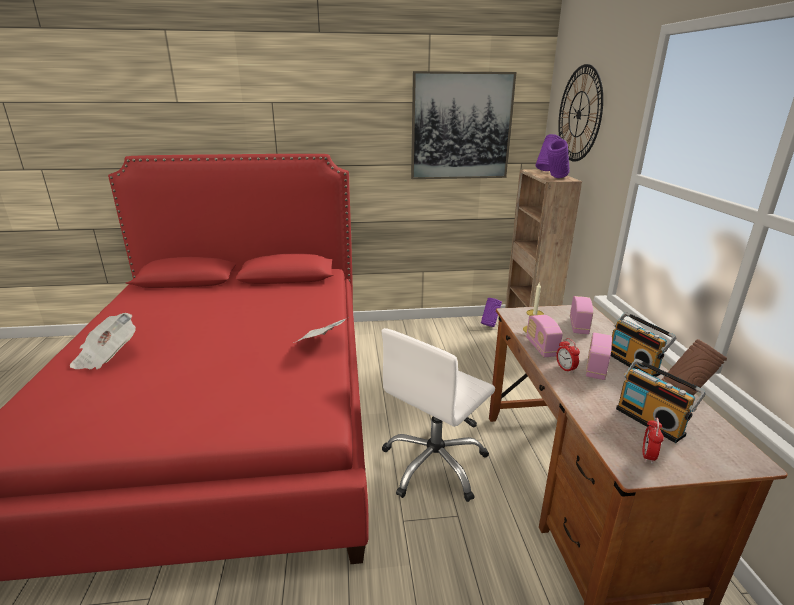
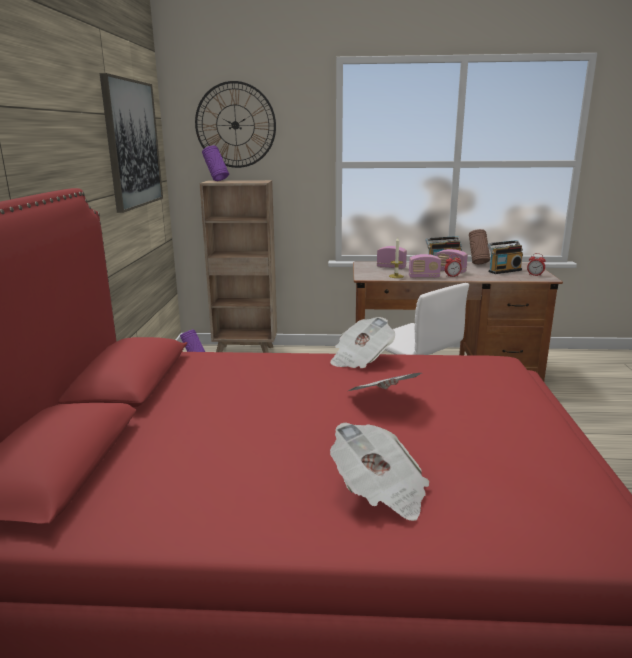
camera: 80 degrees left, 5 degrees down
purple vase [547,139,570,178] -> none
none -> newspaper [348,373,421,391]

